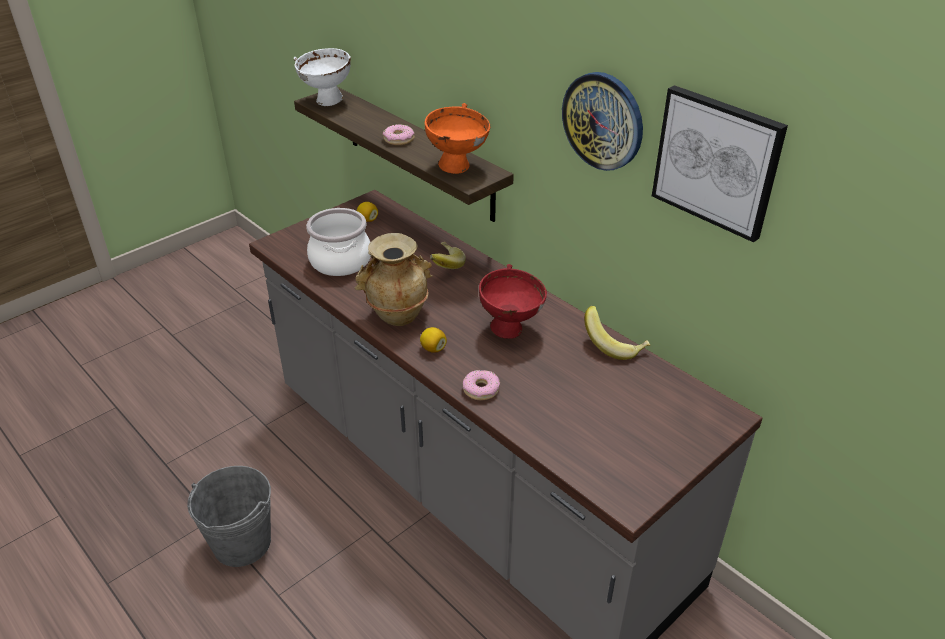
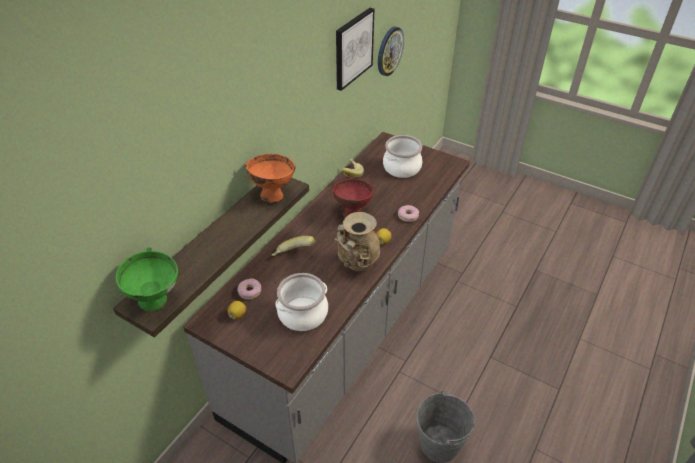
camera: 105 degrees left, 5 degrees up
white bowl [294,48,351,106] -> green bowl [116,247,178,311]
donut [383,124,414,145] -> donut moved to [237,278,261,300]
wall clock [562,72,643,171] -> wall clock moved to [378,27,404,76]
none -> cooking pot [383,135,422,178]

